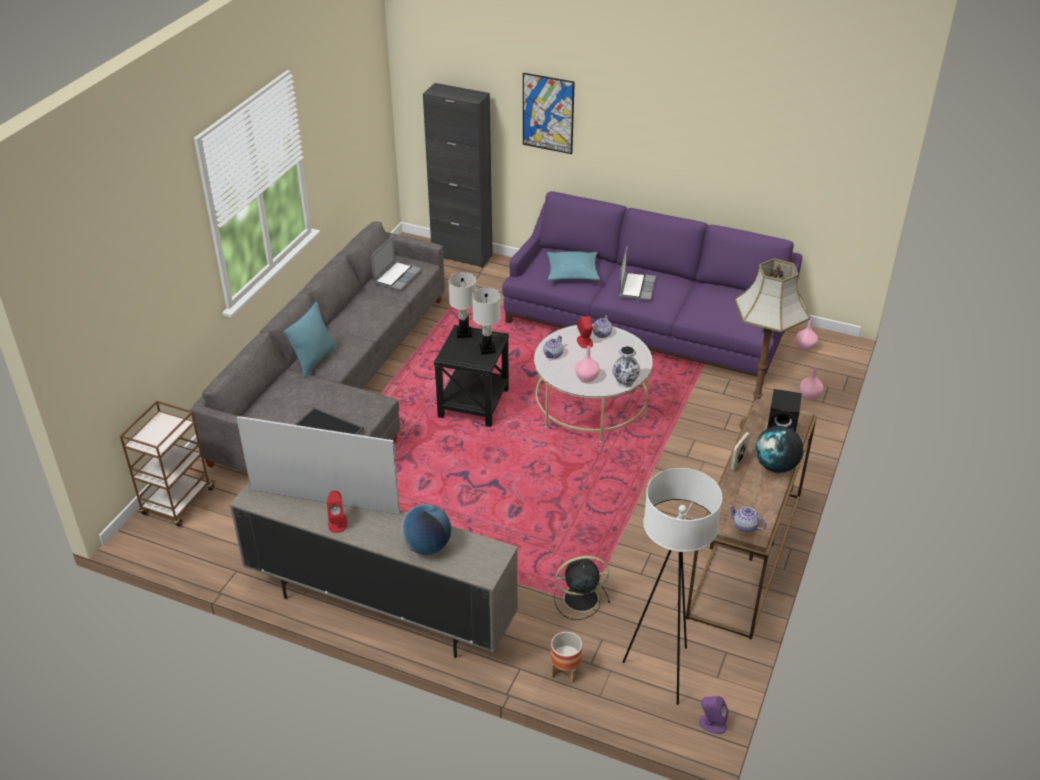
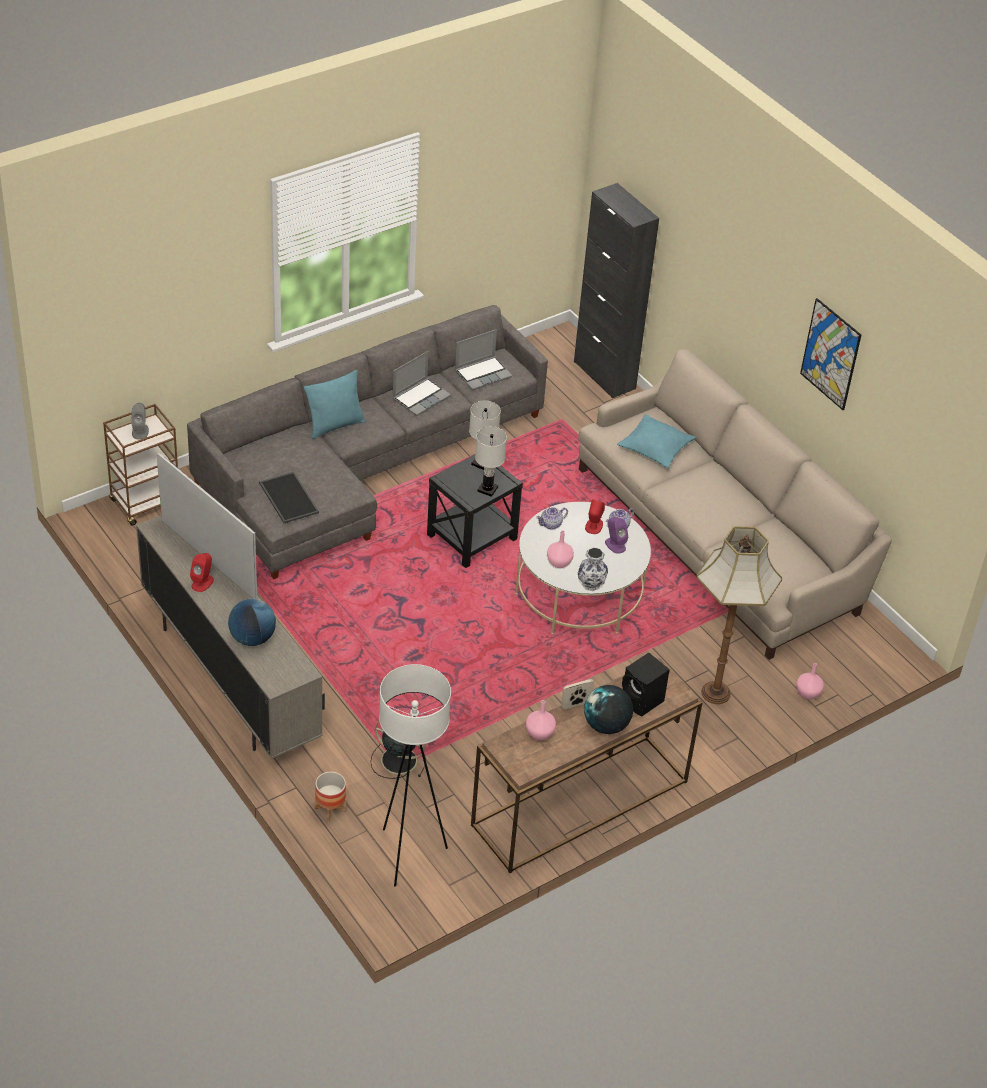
camera: 30 degrees right, 5 degrees up
purple sofa [502,191,802,383] -> beige sofa [578,349,892,660]
picture [523,73,575,154] -> picture moved to [800,298,861,410]
laptop [619,246,656,301] -> laptop moved to [392,351,451,416]
purple speaker [699,696,729,734] -> purple speaker moved to [605,517,628,554]
teapot [728,505,767,533] -> none
pink vase [796,318,818,351] -> pink vase moved to [526,700,556,741]
none -> grey speaker [131,403,149,440]

